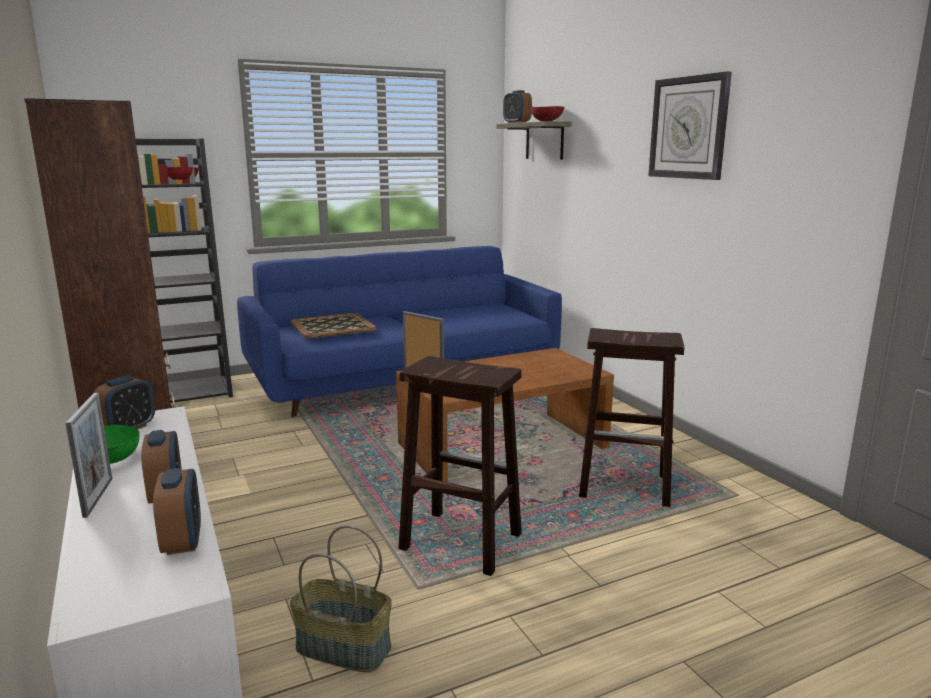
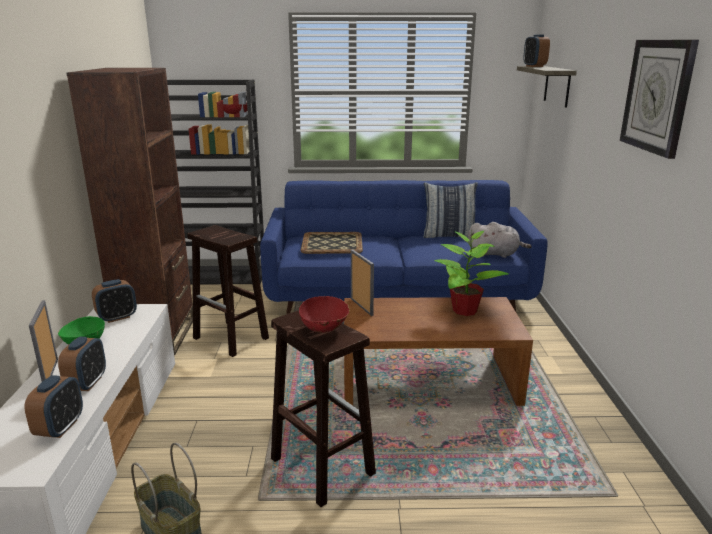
camera: 25 degrees right, 5 degrees up
picture frame [65,393,112,518] -> picture frame turned 150 degrees clockwise [29,300,58,382]
red bowl [531,106,564,121] -> red bowl moved to [299,296,349,333]
brown stool [579,328,684,507] -> brown stool moved to [187,225,269,357]
none -> pillow [424,182,478,238]
none -> potted plant [434,230,509,316]
none -> grey plush toy [468,222,532,258]

